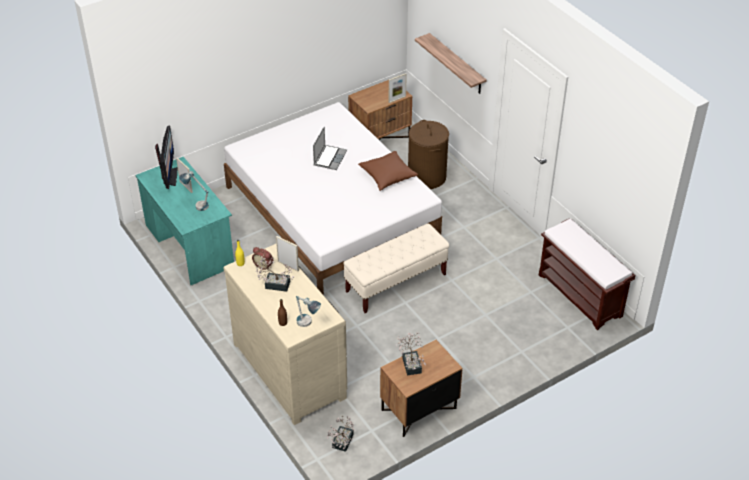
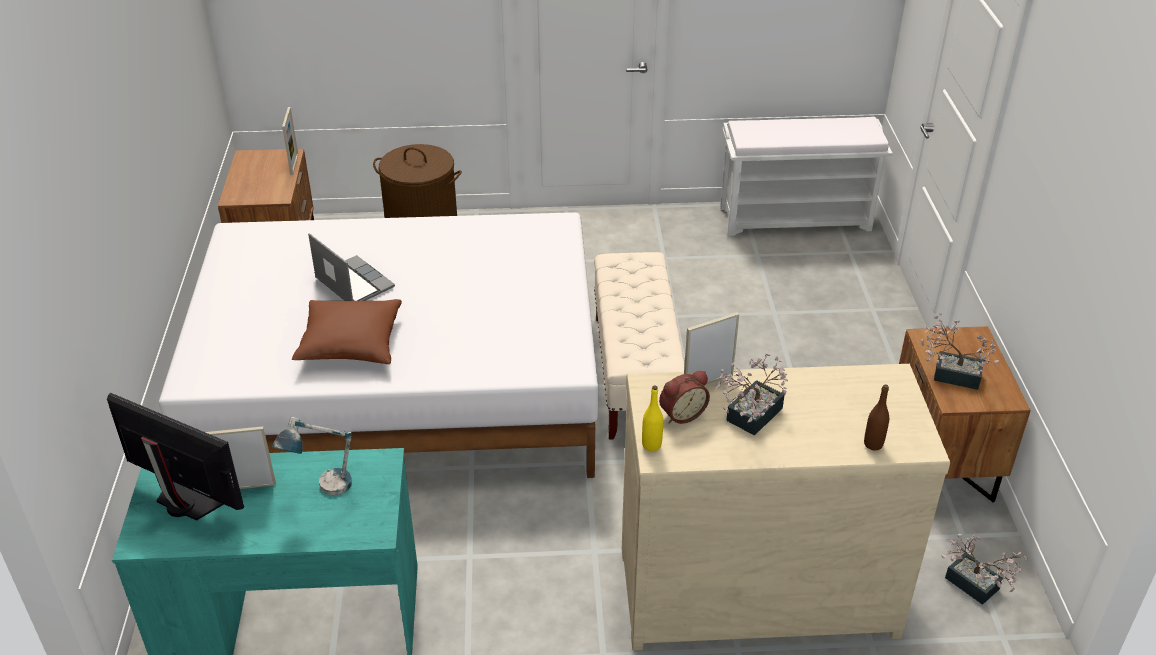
camera: 60 degrees left, 5 degrees down
table lamp [296,296,321,327] -> none
brown pillow [358,151,418,191] -> brown pillow moved to [292,299,402,364]
shelf [415,33,487,94] -> none
brown bench [539,218,636,330] -> white bench [720,117,893,236]

